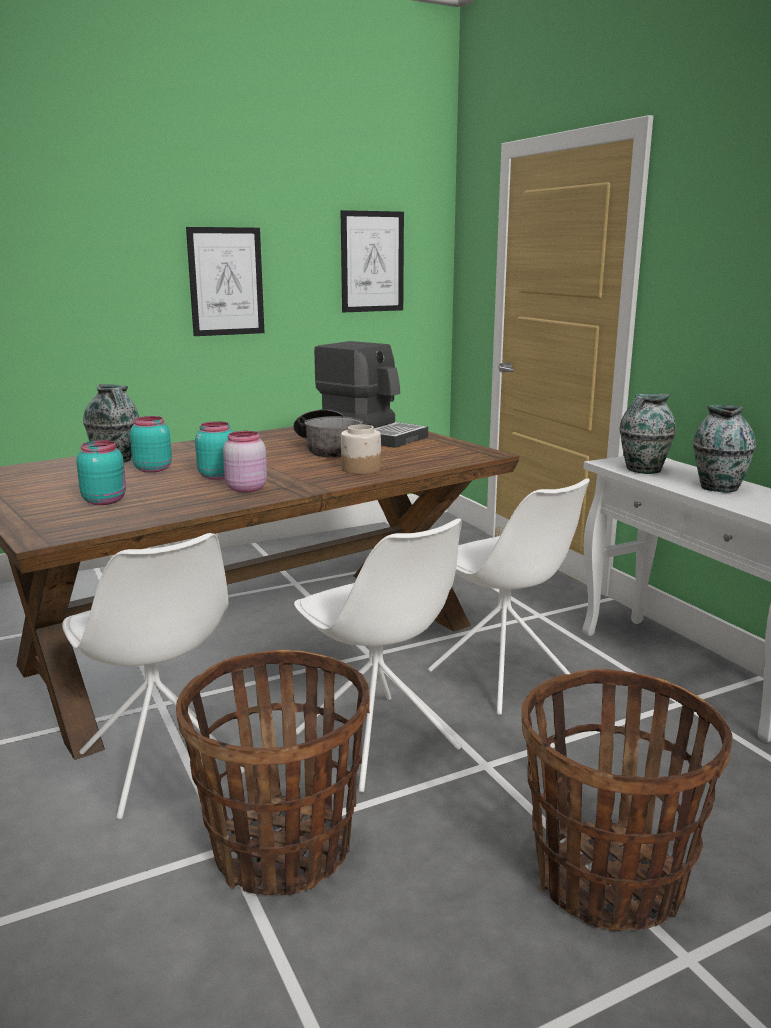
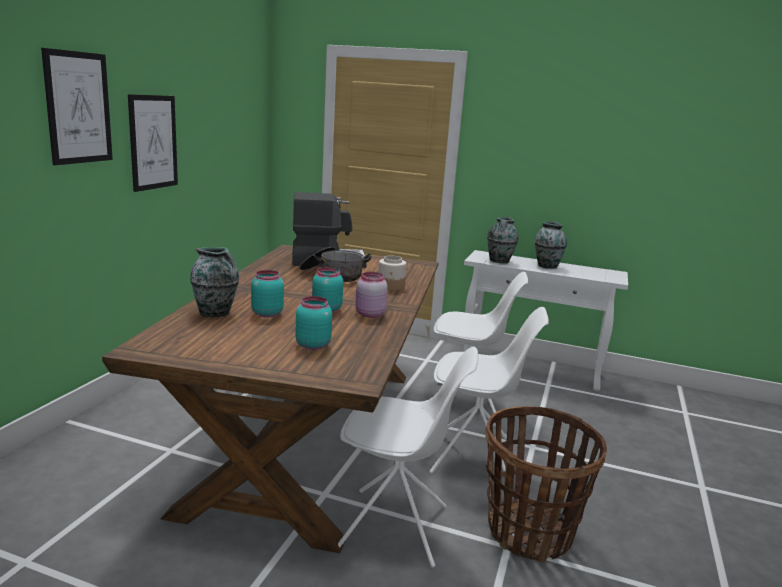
camera: 45 degrees left, 0 degrees up
picture [341,210,404,312] -> picture moved to [41,48,113,165]
basket [521,669,733,931] -> none

